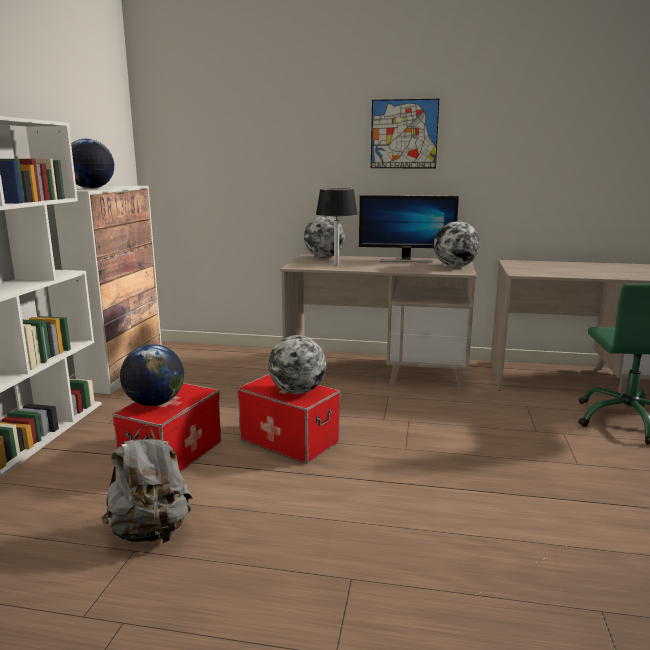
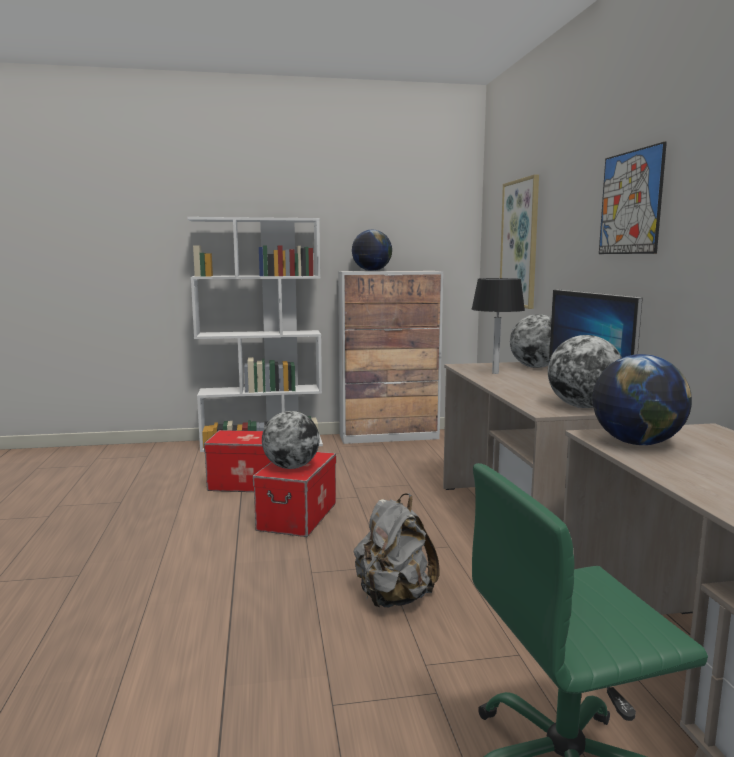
camera: 70 degrees right, 5 degrees down
grey backpack [101,425,193,544] -> grey backpack moved to [354,494,439,608]
globe [120,344,184,406] -> globe moved to [592,354,692,445]
none -> picture [500,174,539,309]

